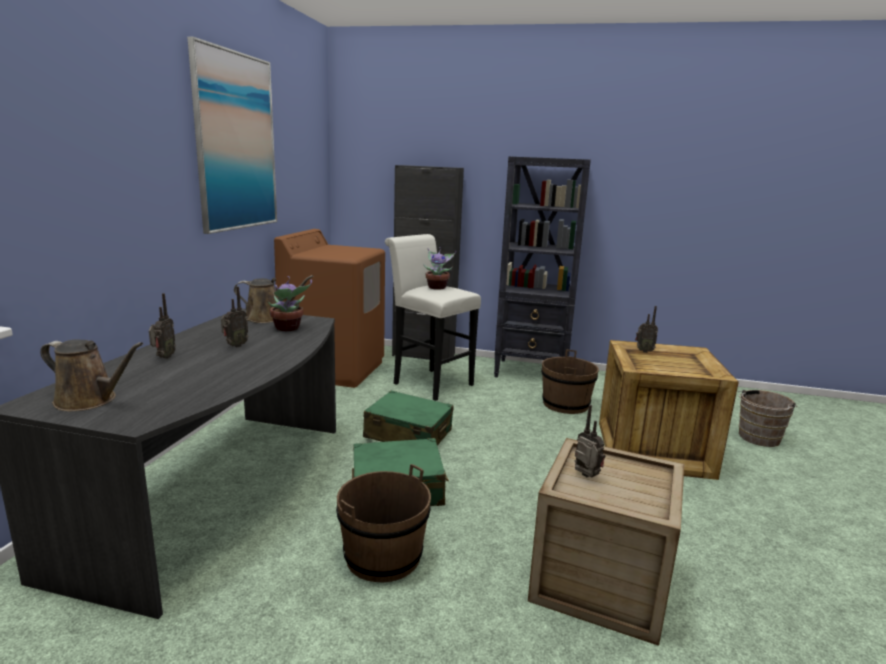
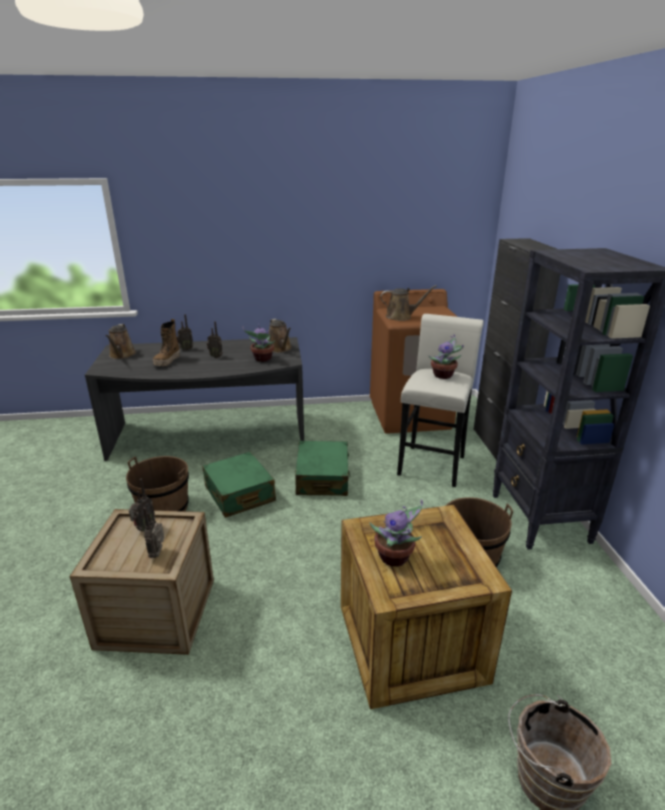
camera: 70 degrees right, 10 degrees up
picture [187,37,277,234] -> none
radio [635,306,658,353] -> radio moved to [143,507,164,558]
none -> boot [153,319,180,366]
none -> potted plant [370,500,423,567]
none -> brown watering can [380,285,437,321]

